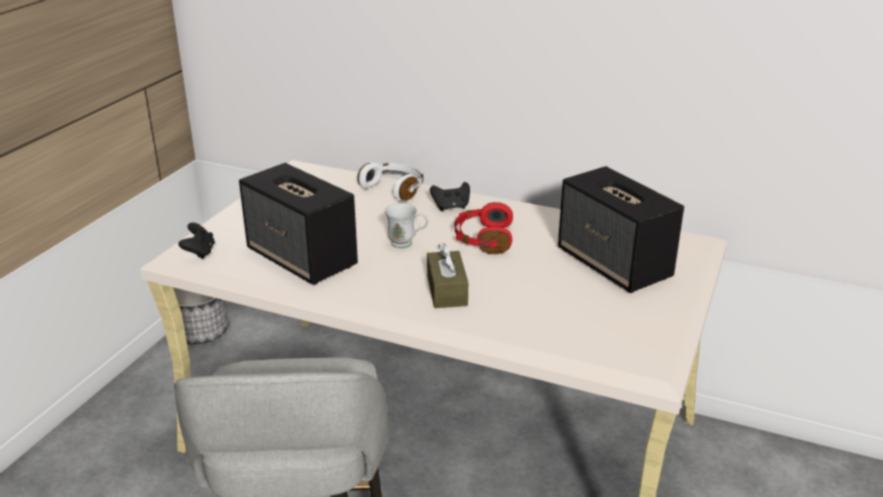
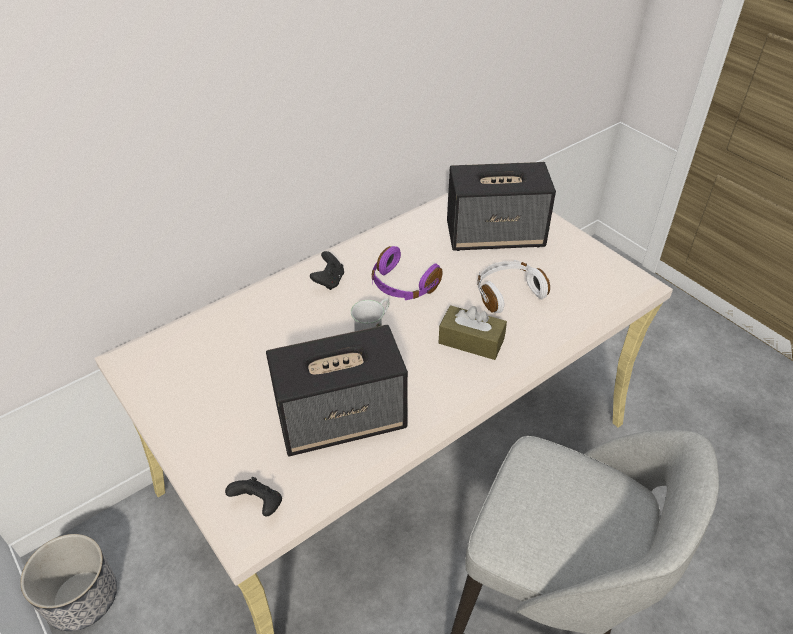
camera: 60 degrees left, 15 degrees up
white headphones [357,163,423,201] -> white headphones moved to [478,260,550,313]
red headphones [455,202,513,254] -> purple headphones [372,246,443,300]

